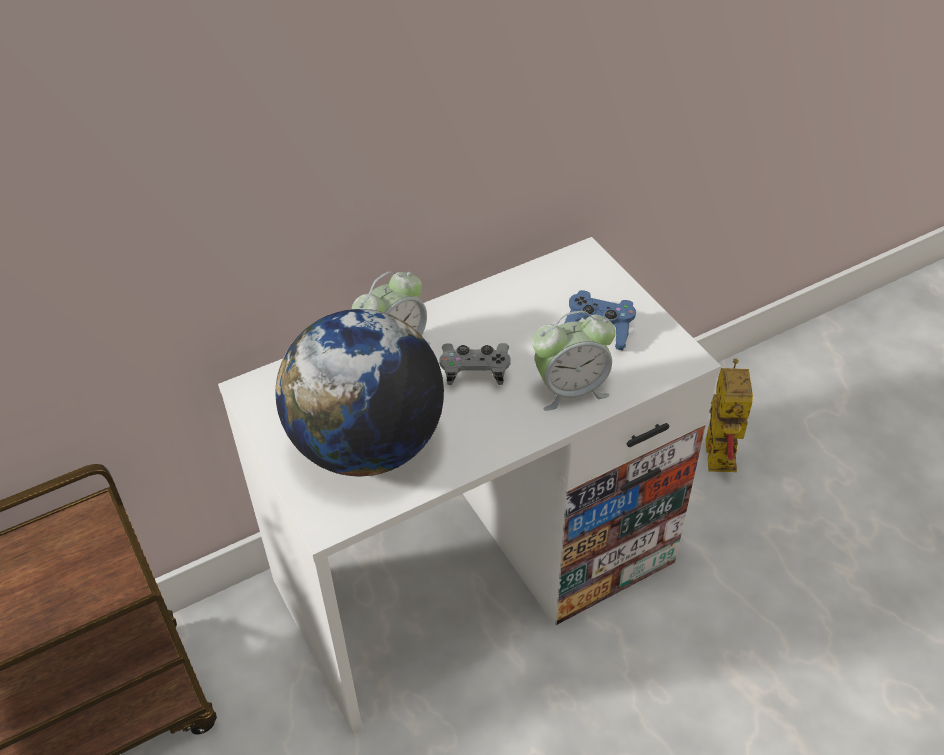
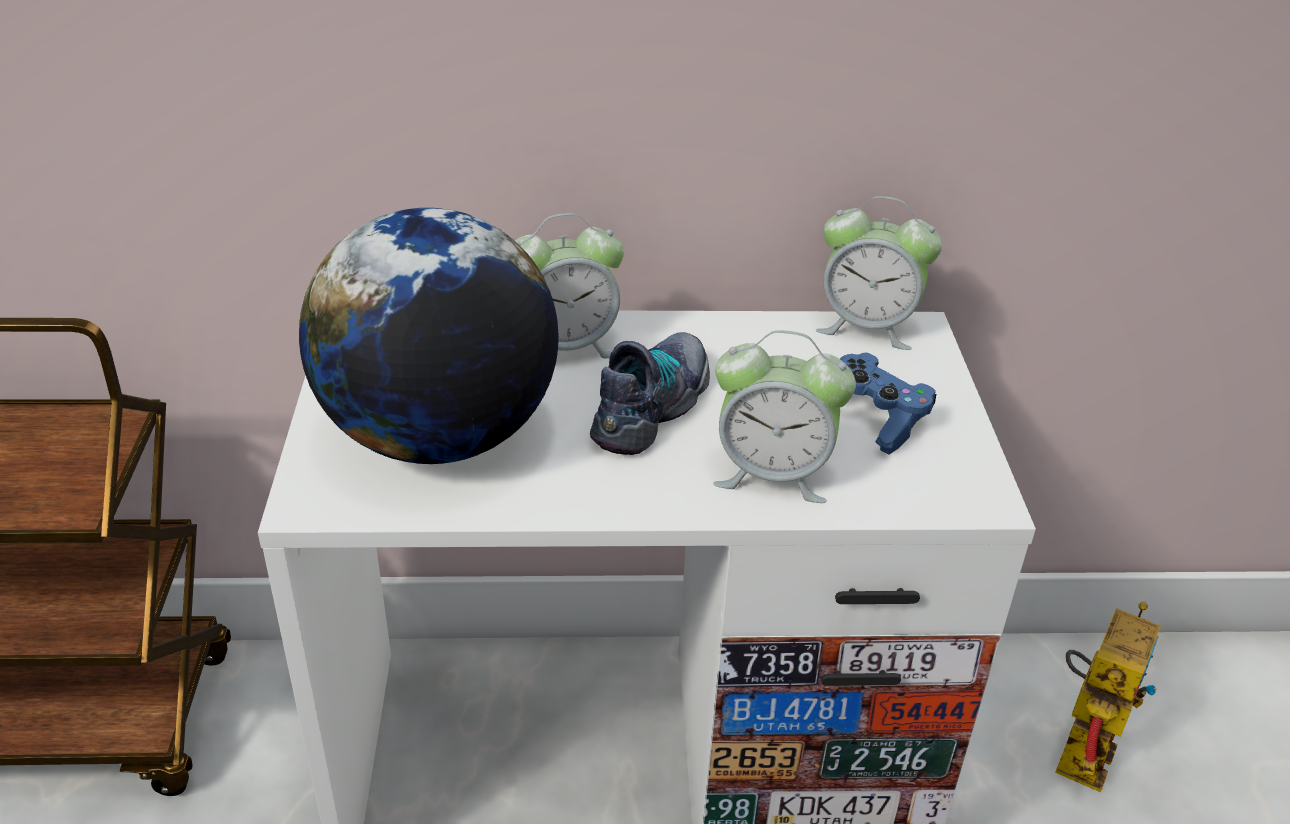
camera: 25 degrees right, 10 degrees down
grey game controller [439,343,511,385] -> shoe [590,332,710,455]
none -> alarm clock [816,196,942,350]

